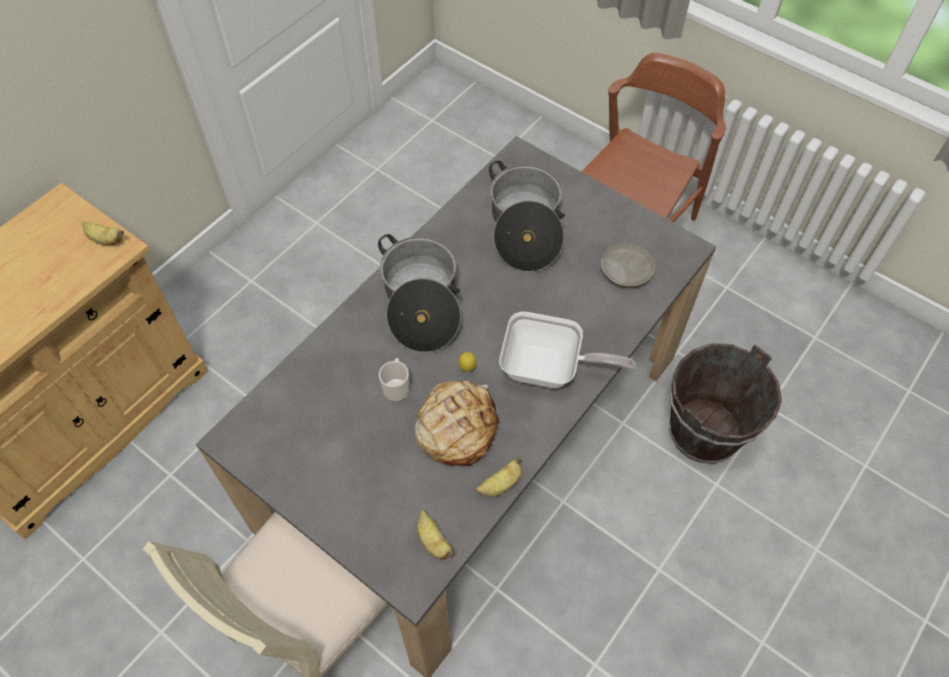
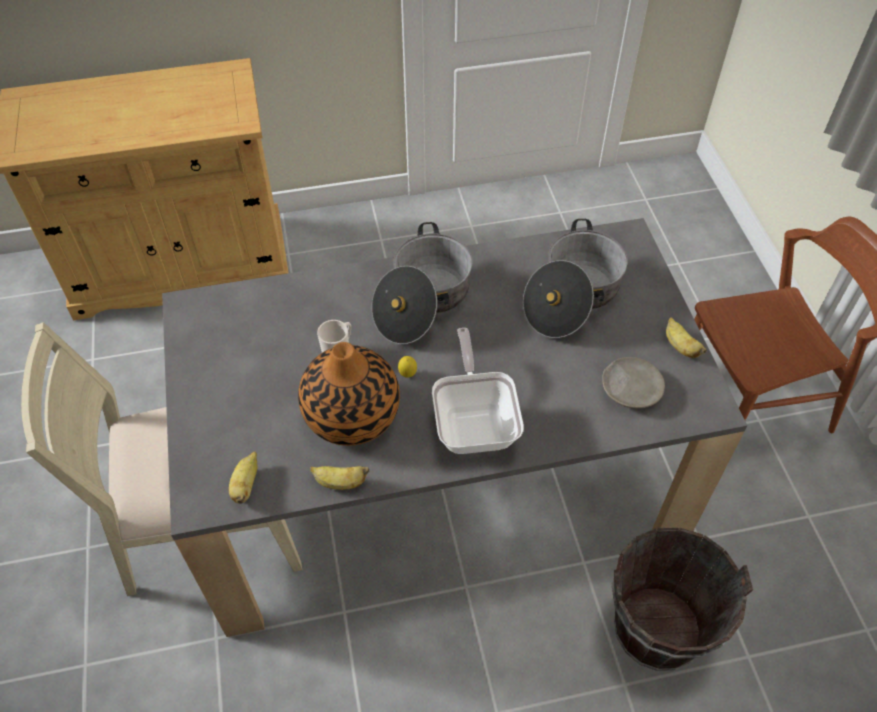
camera: 40 degrees right, 5 degrees down
banana [82,221,124,245] -> banana moved to [666,317,707,358]
bread [415,380,499,466] -> vase [298,342,400,446]
frying pan [499,312,636,388] -> frying pan turned 150 degrees counterclockwise [432,328,524,454]

